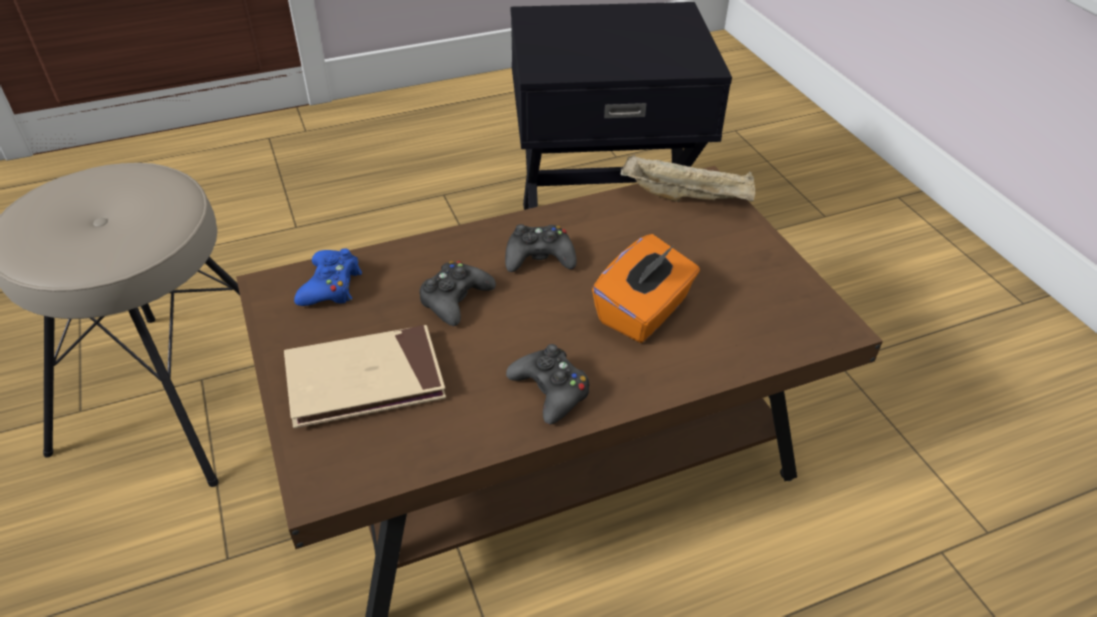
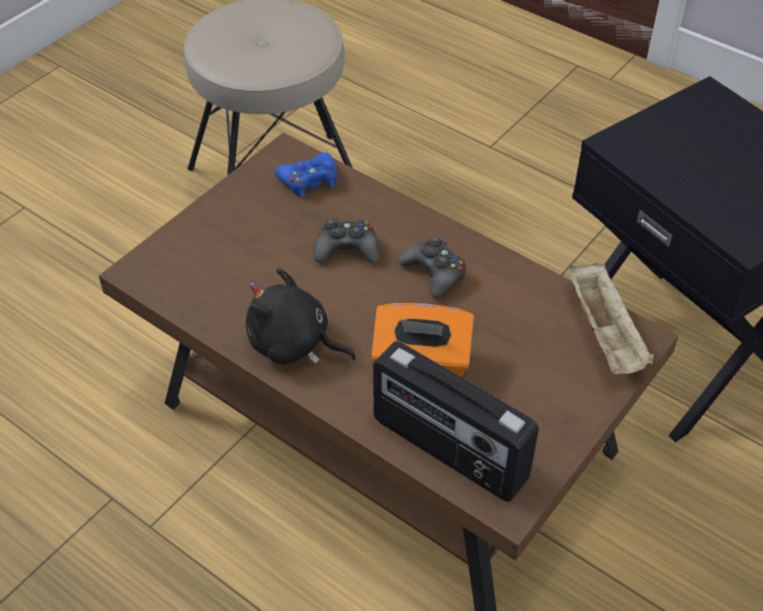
camera: 60 degrees right, 5 degrees up
beige book [284,325,446,428] -> none
black game controller [506,344,590,424] -> black plush toy [246,268,356,364]
none -> radio [373,341,539,501]

